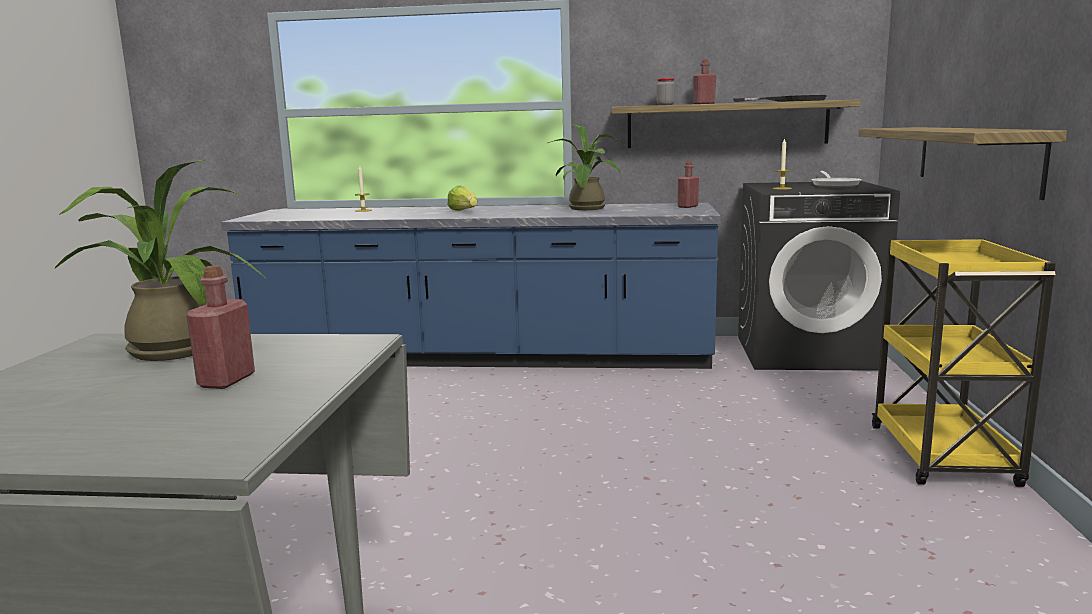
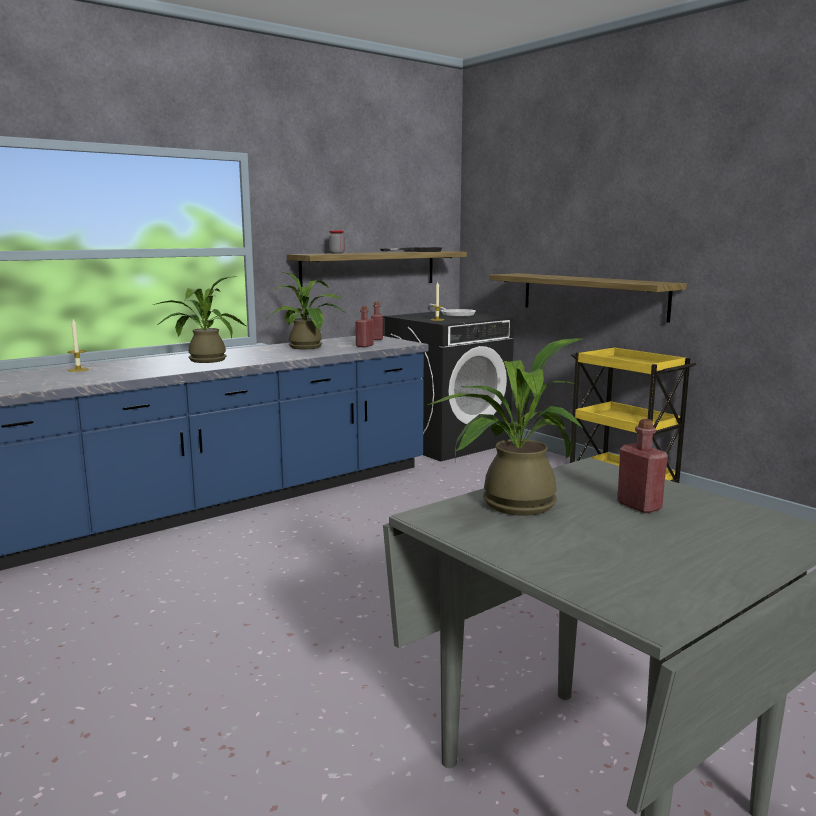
camera: 45 degrees left, 0 degrees up
lettuce [447,185,477,211] -> potted plant [153,276,248,363]
red bottle [693,59,716,104] -> red bottle moved to [355,306,374,347]

